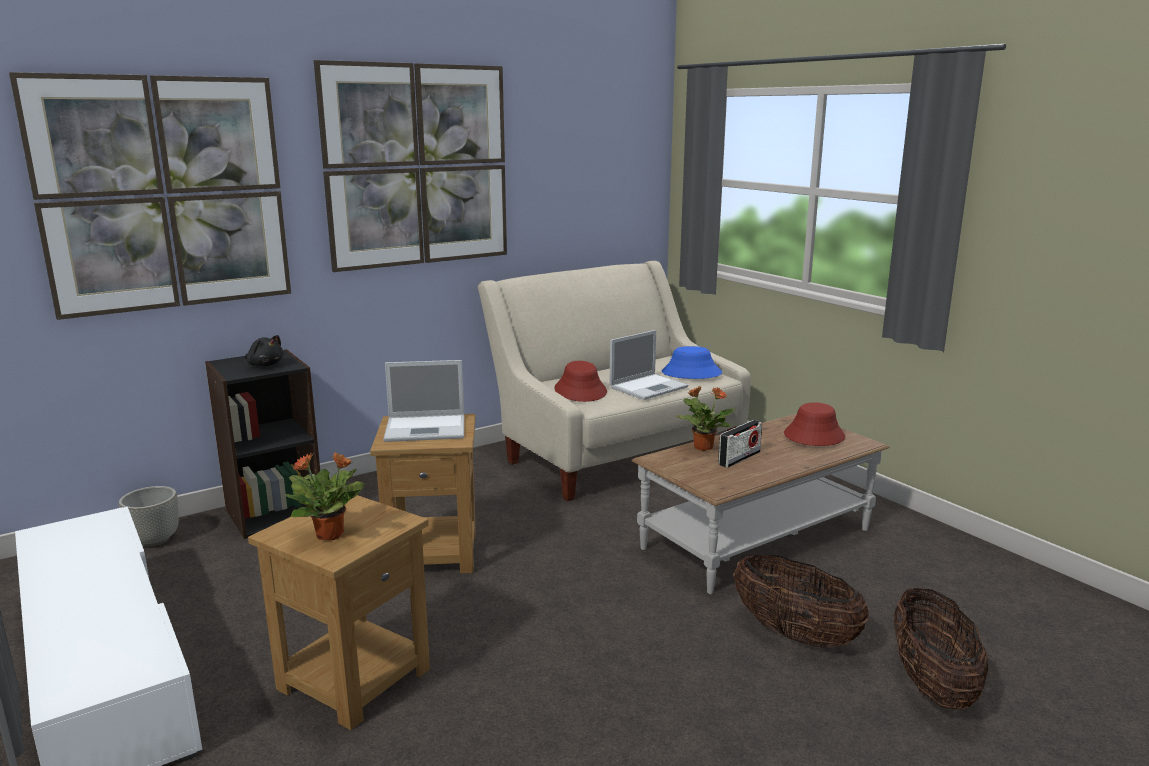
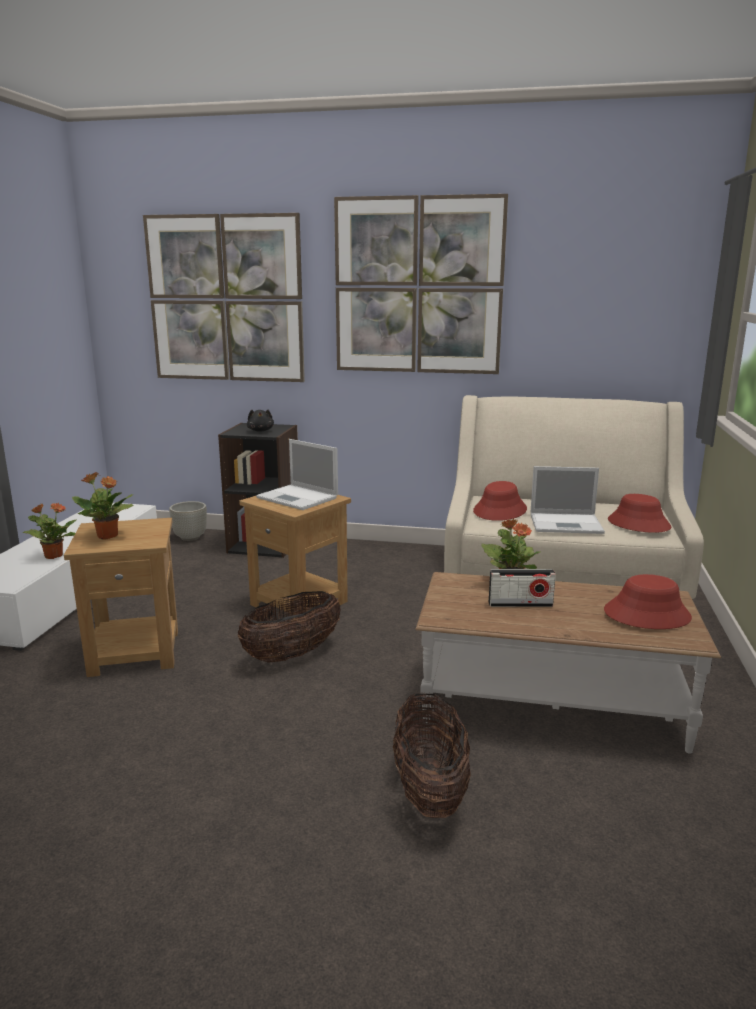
camera: 45 degrees right, 0 degrees up
blue hat [662,346,722,379] -> red hat [608,494,672,533]
basket [894,588,988,709] -> basket moved to [238,591,341,663]
none -> potted plant [22,503,77,559]

